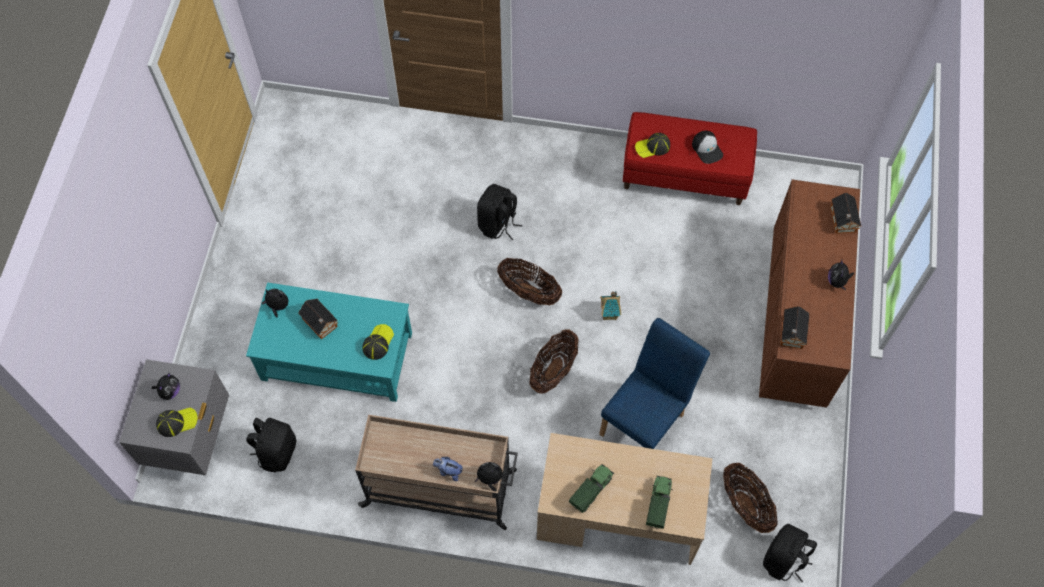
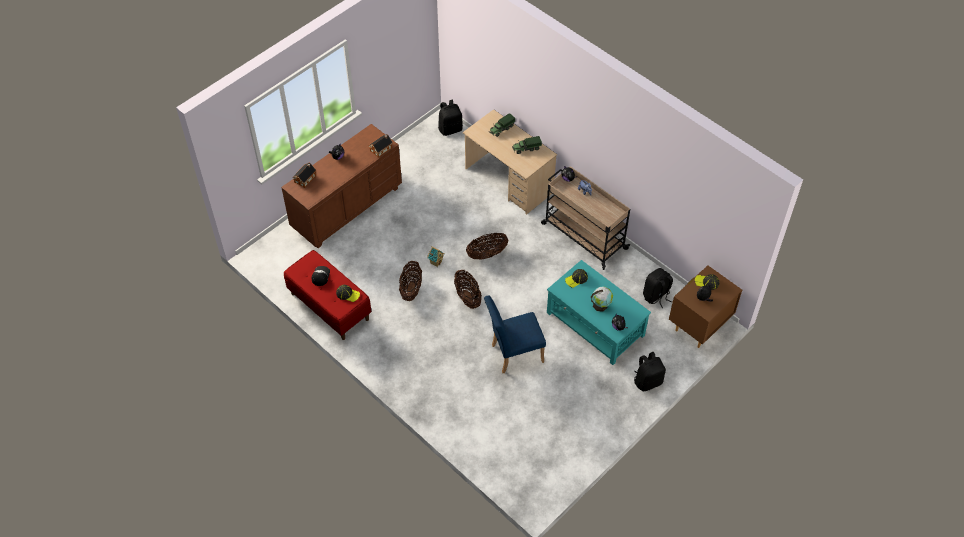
camera: 145 degrees left, 10 degrees down
grey nightstand [119,359,229,475] -> brown nightstand [669,265,742,348]
toy house [298,299,338,339] -> globe [591,286,613,312]
black backpack [477,184,523,240] -> black backpack moved to [634,352,666,392]
blue chair [599,318,710,449] -> blue chair moved to [484,295,546,373]
basket [723,463,778,533] -> basket moved to [399,261,422,301]

